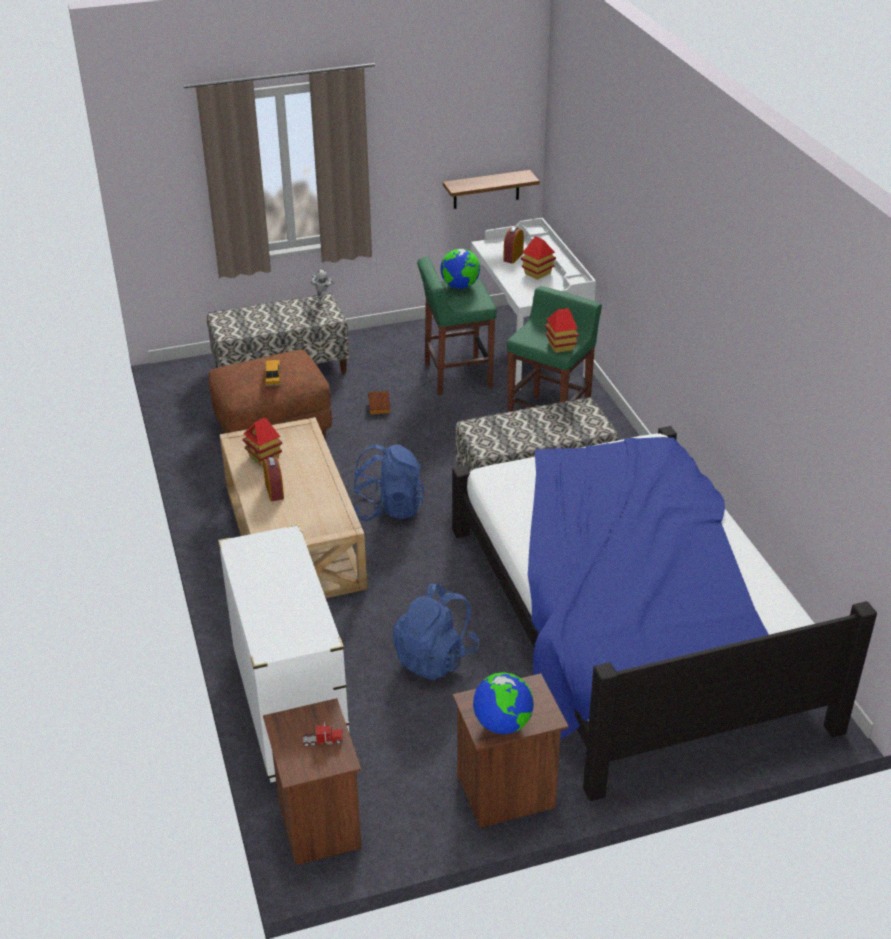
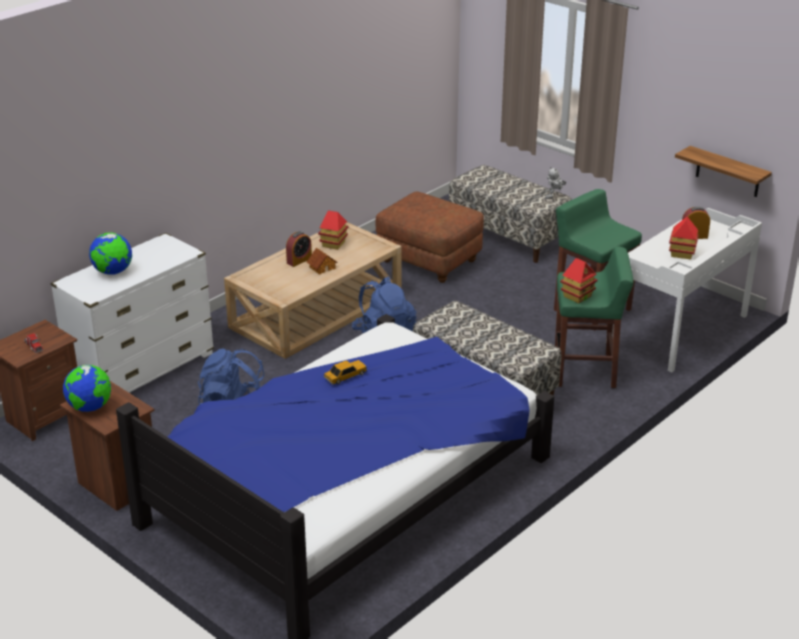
camera: 60 degrees right, 5 degrees down
toy car [265,360,281,386] -> toy car moved to [323,360,367,384]
toy house [368,391,390,414] -> toy house moved to [307,248,338,274]
globe [440,249,480,289] -> globe moved to [89,233,132,275]

